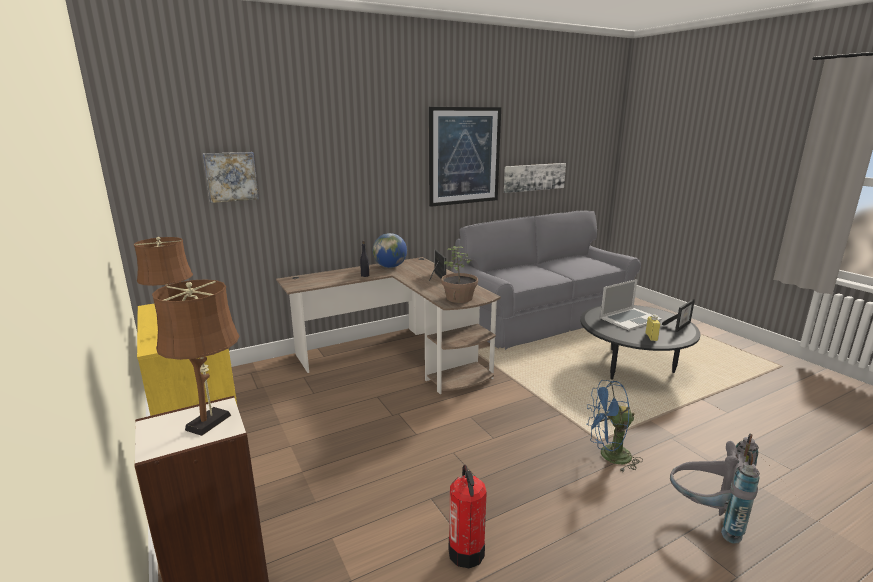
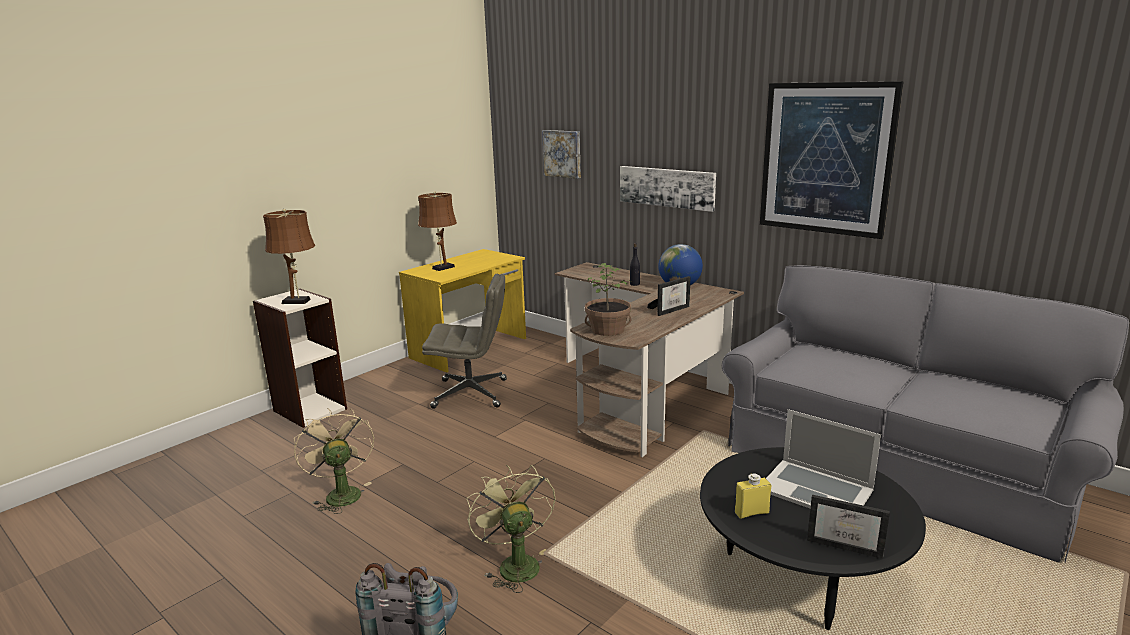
camera: 70 degrees right, 0 degrees up
fire extinguisher [449,465,487,568] -> beige fan [294,409,374,514]
picture [504,163,566,193] -> picture moved to [620,166,716,212]
blue fan [587,380,643,473] -> green fan [466,465,556,593]
none -> grey office chair [422,274,507,409]

